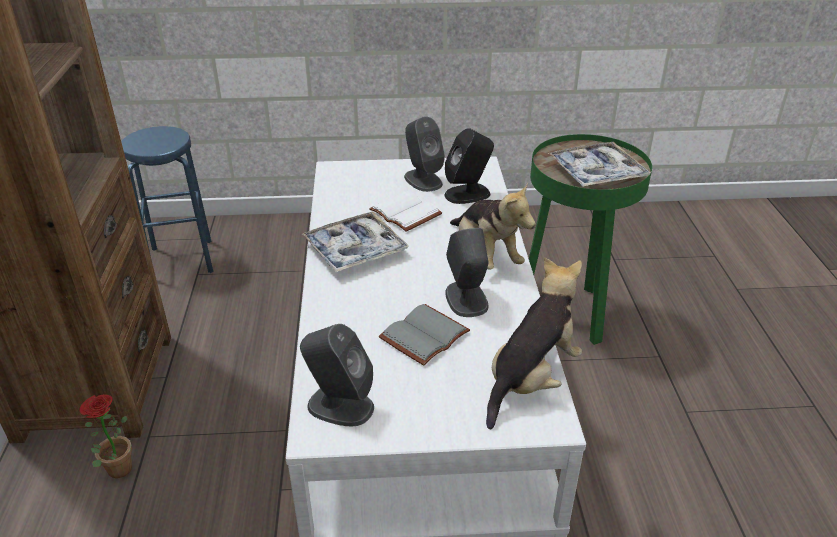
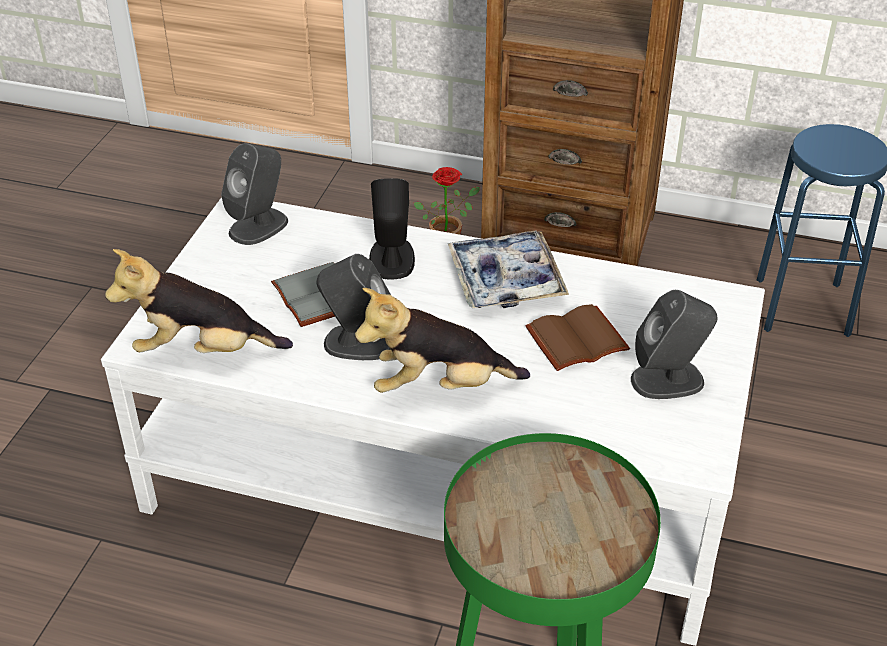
camera: 110 degrees right, 5 degrees up
white book [369,191,442,232] -> brown book [526,304,630,371]
black speaker [445,128,494,204] -> black speaker moved to [369,178,415,280]
plush toy [486,257,582,429] -> plush toy turned 120 degrees clockwise [105,249,293,353]
tray [548,142,651,187] -> none

